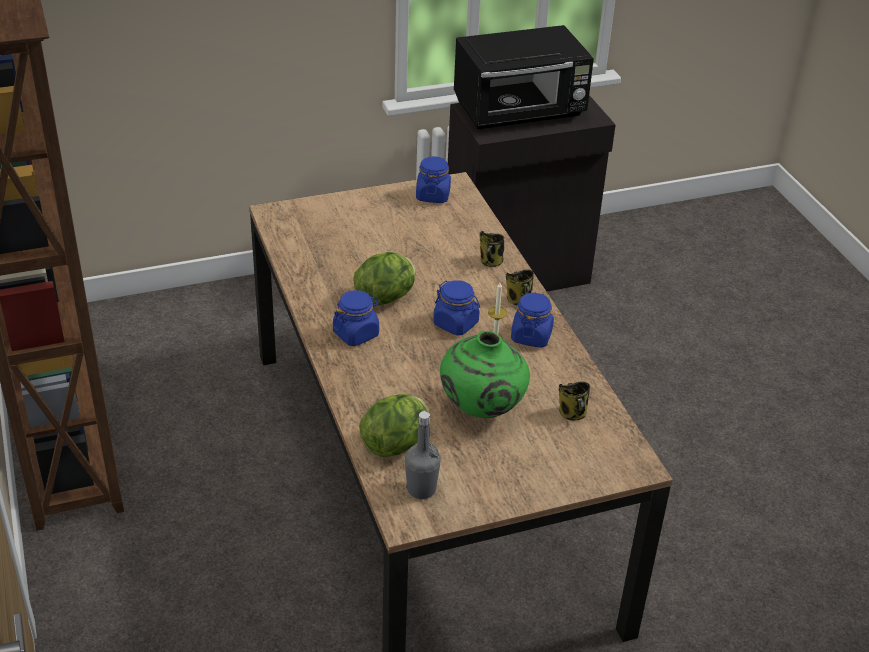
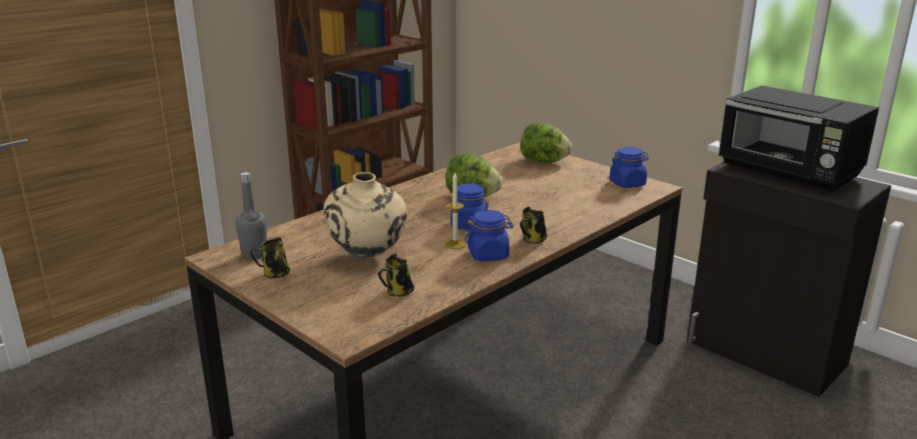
camera: 65 degrees right, 15 degrees down
blue jar [333,290,379,346] -> none
lettuce [359,394,429,457] -> lettuce moved to [521,122,572,163]
green vase [440,331,530,418] -> beige vase [323,172,407,258]
mug [479,231,504,267] -> mug moved to [250,237,290,278]

